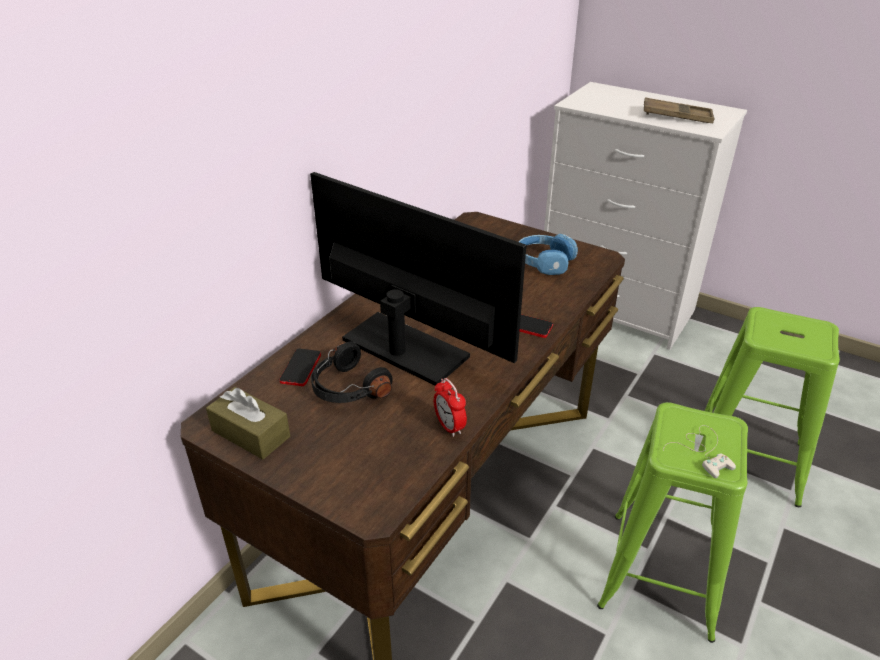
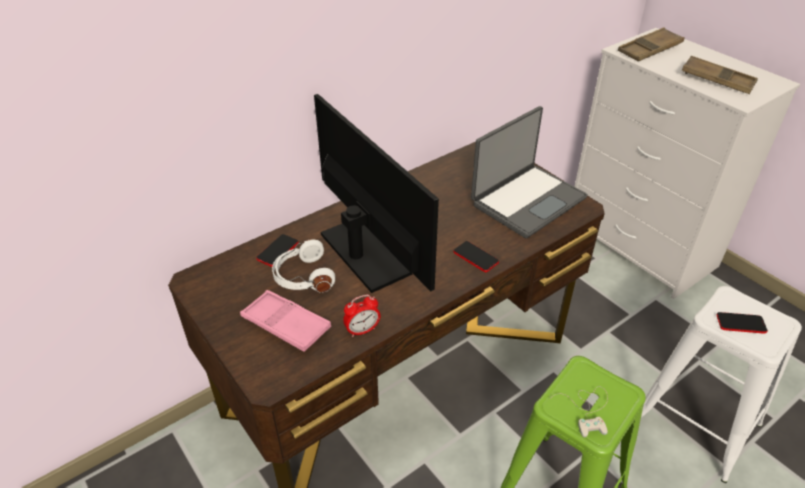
camera: 20 degrees right, 5 degrees up
brown tissue box [206,387,290,459] -> none
black headphones [311,342,393,403] -> white headphones [272,239,335,293]
alarm clock [434,378,467,437] -> alarm clock turned 105 degrees counterclockwise [343,295,380,337]
blue headphones [519,234,578,275] -> laptop [471,106,588,238]
green stool [698,307,840,507] -> white stool [641,286,802,483]
none -> pink tray [240,290,331,352]
none -> brown tray [618,27,685,61]
none -> phone [716,312,768,334]

